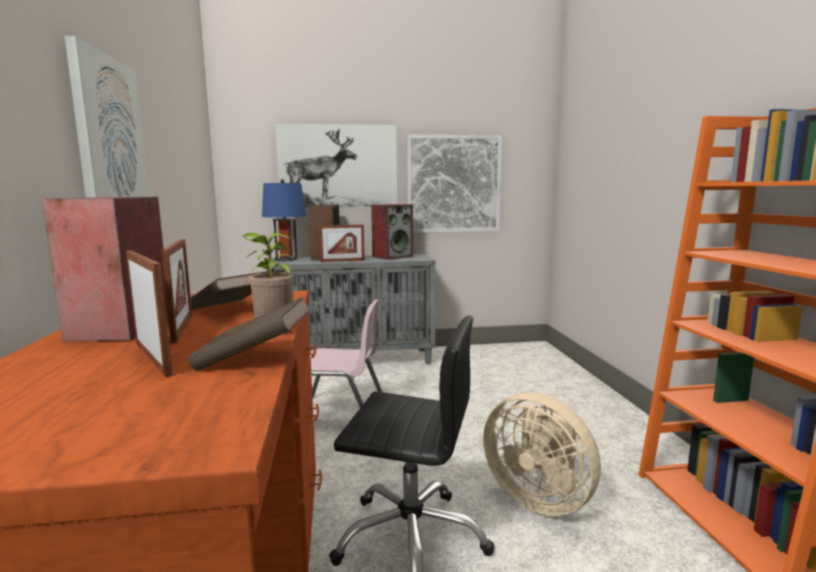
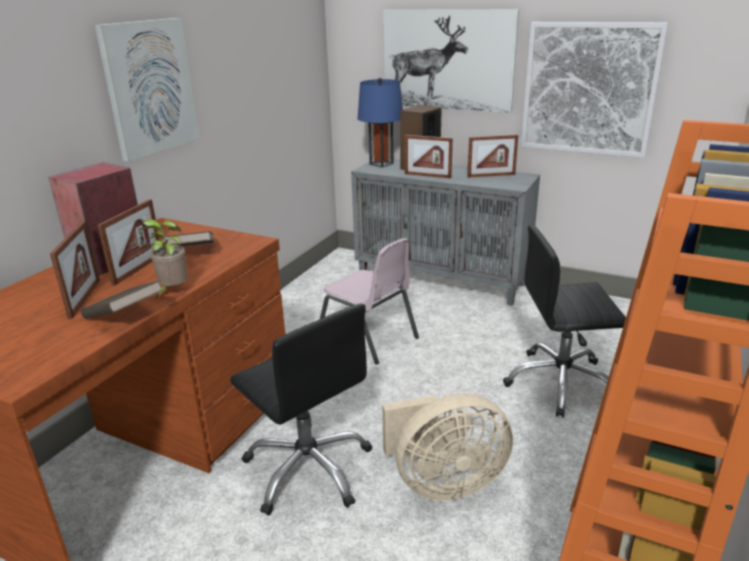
camera: 35 degrees right, 15 degrees up
speaker [371,204,413,260] -> picture frame [467,135,518,178]
beige fan [483,393,601,516] -> beige fan turned 90 degrees counterclockwise [382,394,513,501]
none -> black office chair [503,224,626,418]

